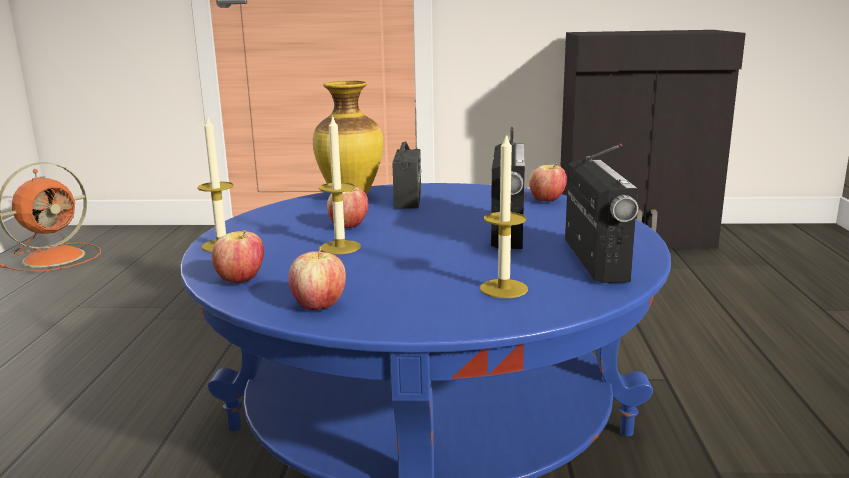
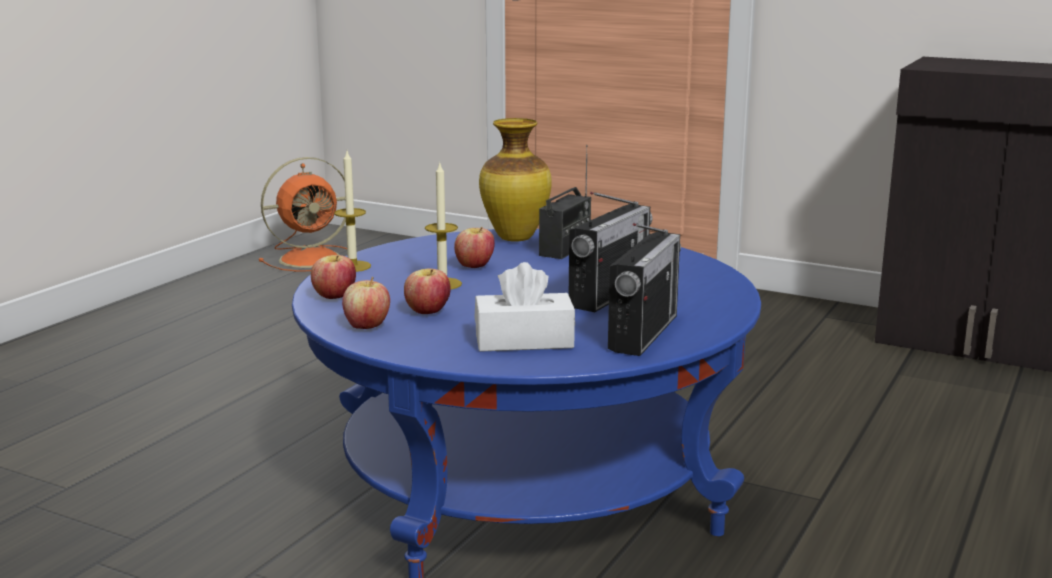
camera: 25 degrees right, 0 degrees up
candle [480,132,528,298] -> white tissue box [475,262,575,352]
apple [529,163,567,202] -> apple moved to [404,269,451,314]

